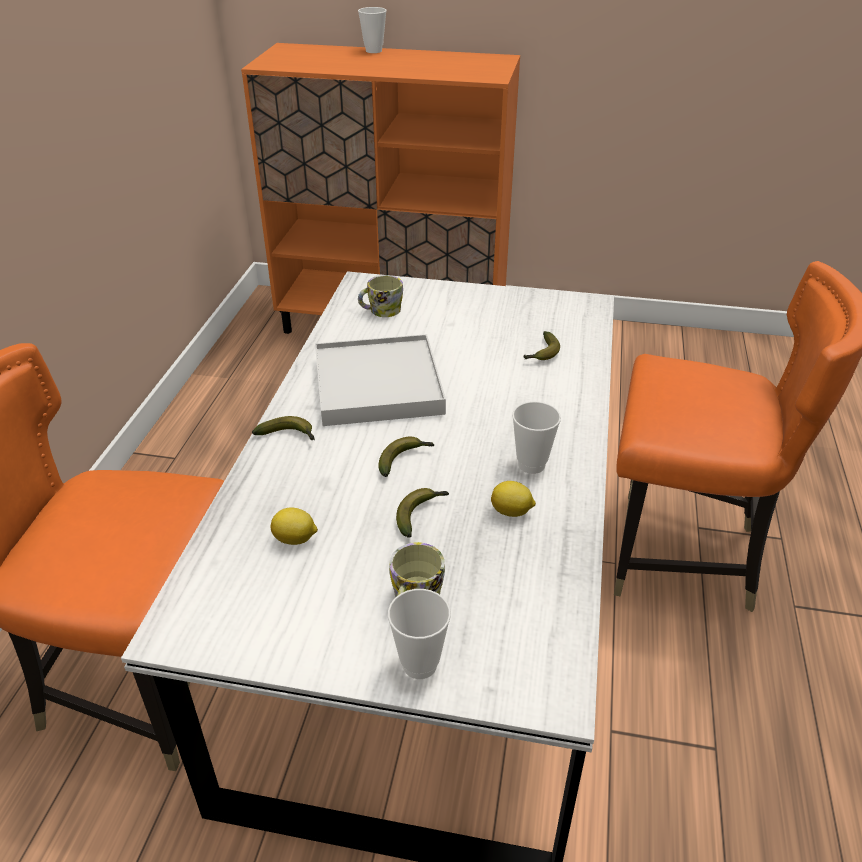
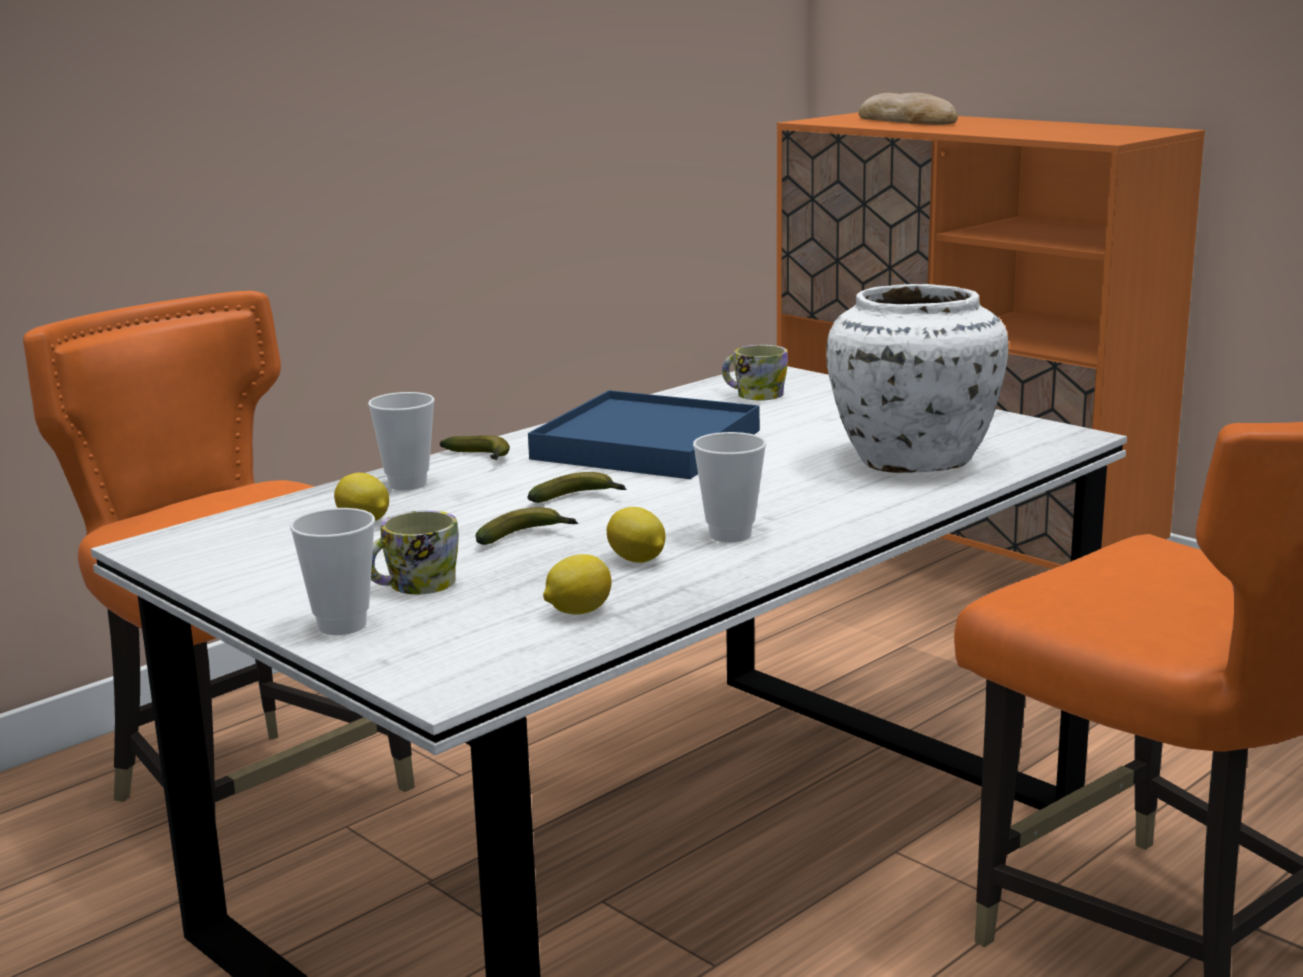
camera: 35 degrees right, 20 degrees down
white tray [315,334,446,426] -> blue tray [528,390,760,479]
cup [358,7,387,53] -> cup moved to [368,392,435,490]
banana [524,331,560,360] -> white vase [826,284,1009,473]
none -> lemon [543,554,612,615]
none -> bread [859,93,958,125]

